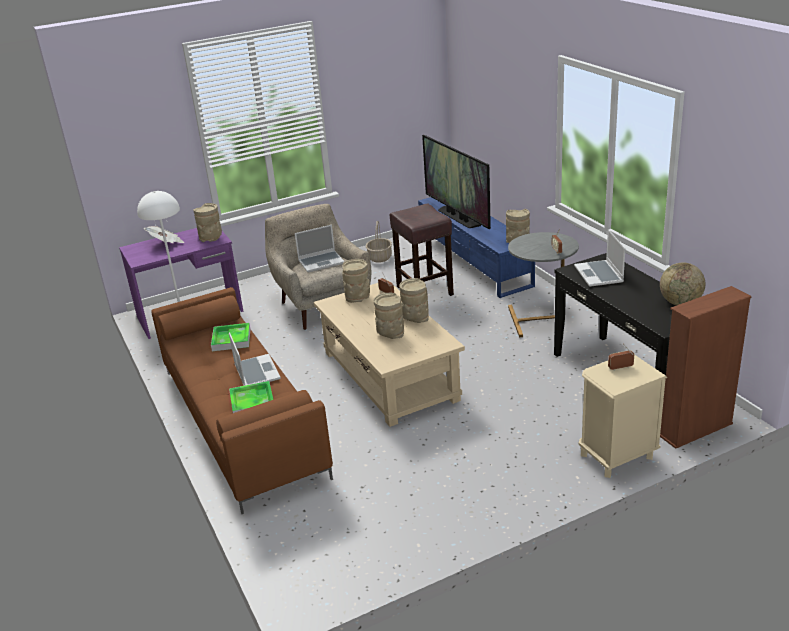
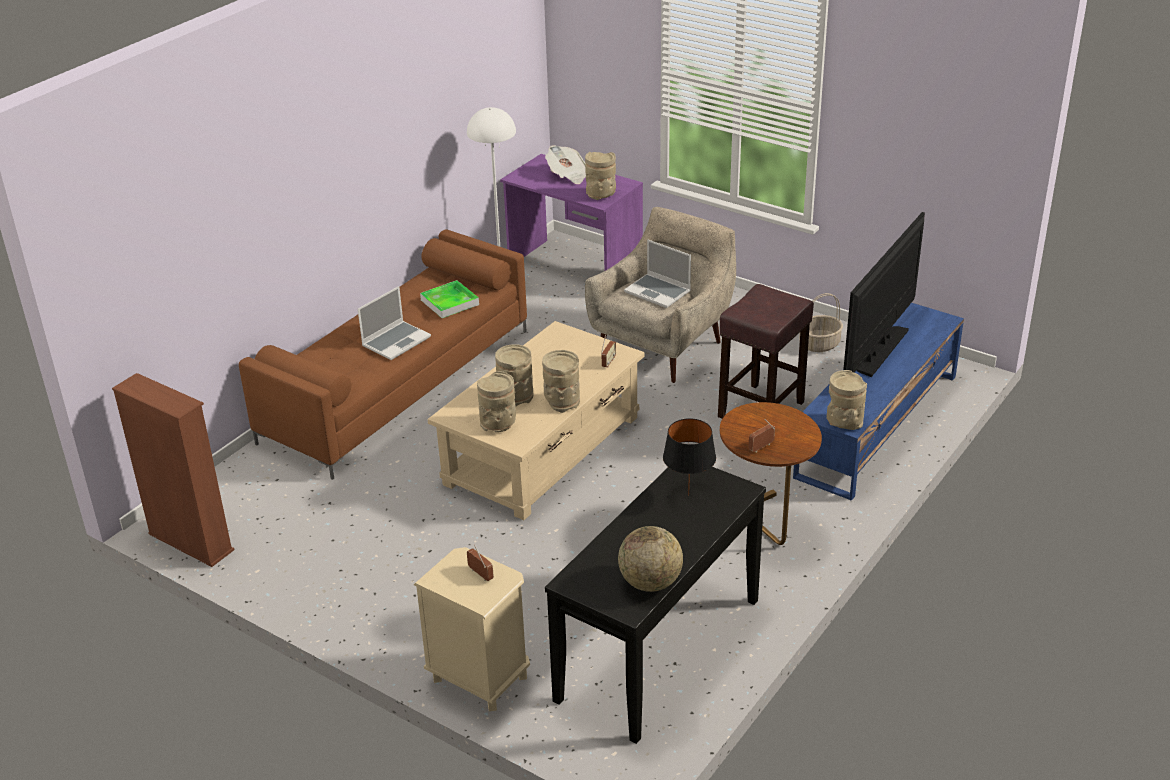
camera: 60 degrees right, 5 degrees up
tray [229,381,273,413] -> none
beige vase [342,259,370,303] -> beige vase moved to [477,371,516,432]
grey side table [508,232,579,337] -> brown side table [720,402,822,545]
laptop [574,229,626,287] -> black table lamp [663,418,716,495]
brown bookcase [660,286,752,449] -> brown bookcase moved to [112,373,234,567]

